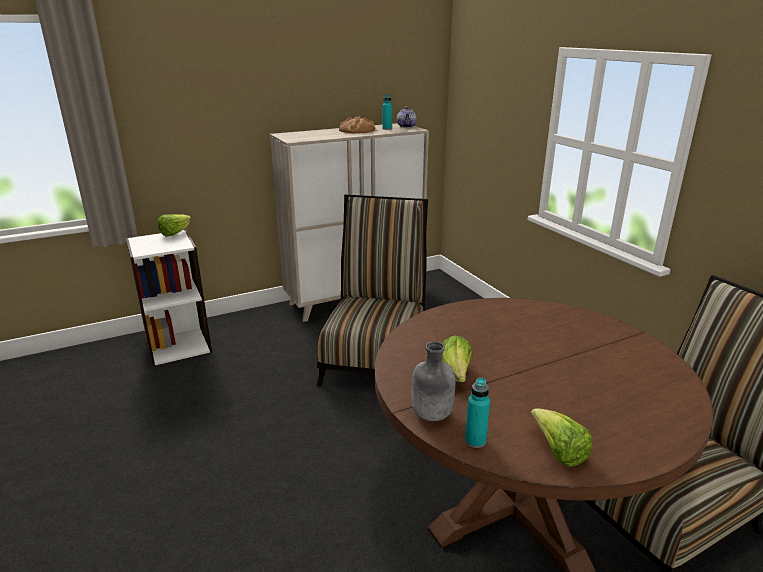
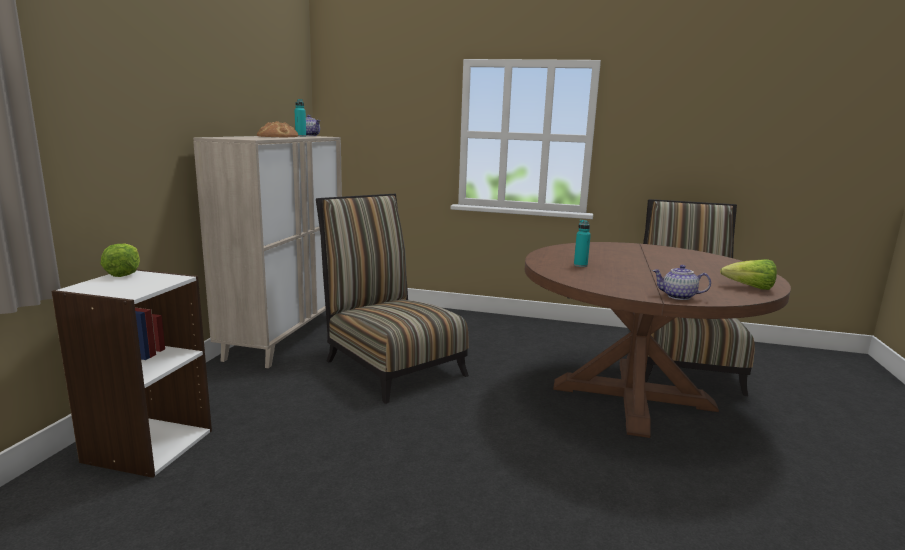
camera: 50 degrees left, 10 degrees down
grey bottle [411,341,455,421] -> teapot [652,265,711,300]
lettuce [442,335,473,382] -> none
turquoise bottle [465,377,490,448] -> turquoise bottle moved to [574,220,591,267]

